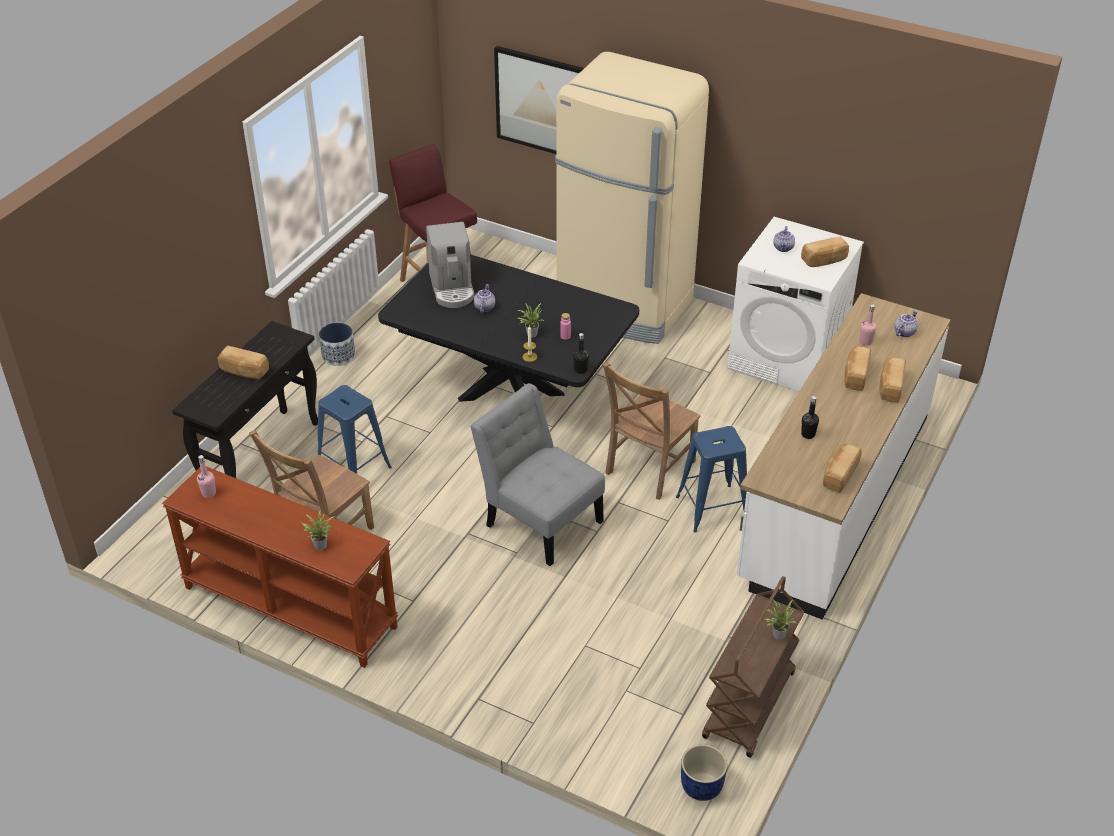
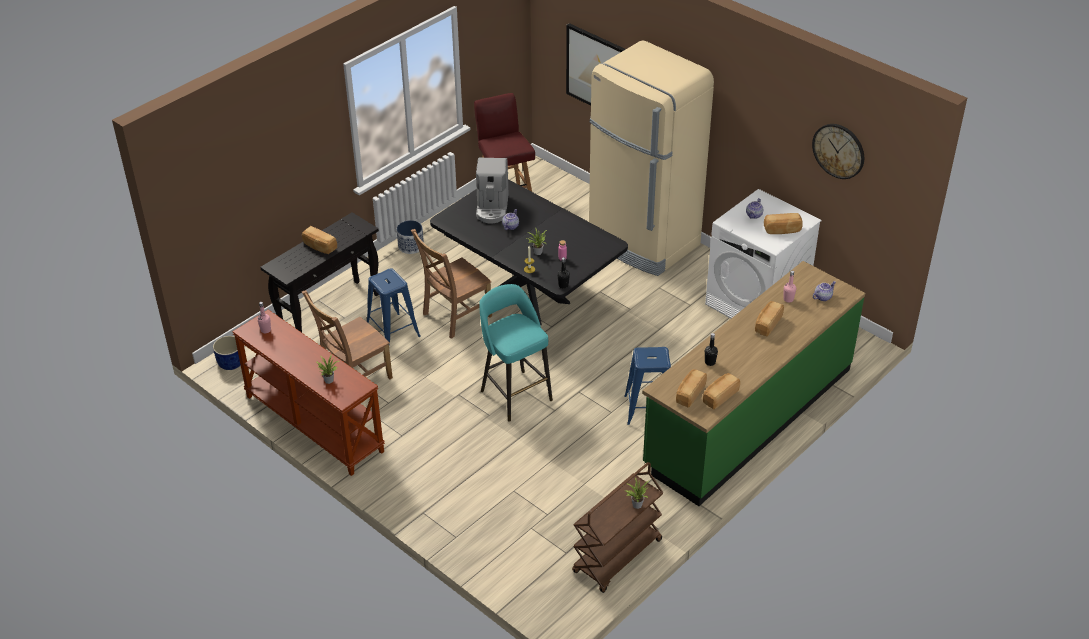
camera: 15 degrees right, 0 degrees up
grey chair [470,383,605,566] -> turquoise stool [479,284,553,422]
brown chair [603,362,701,500] -> brown chair moved to [411,229,492,339]
blue planter [681,745,727,801] -> blue planter moved to [213,336,240,370]
white counter [737,293,950,620] -> green counter [642,261,865,506]
bread [880,358,906,403] -> bread moved to [676,369,707,408]
none -> wall clock [812,124,864,179]

